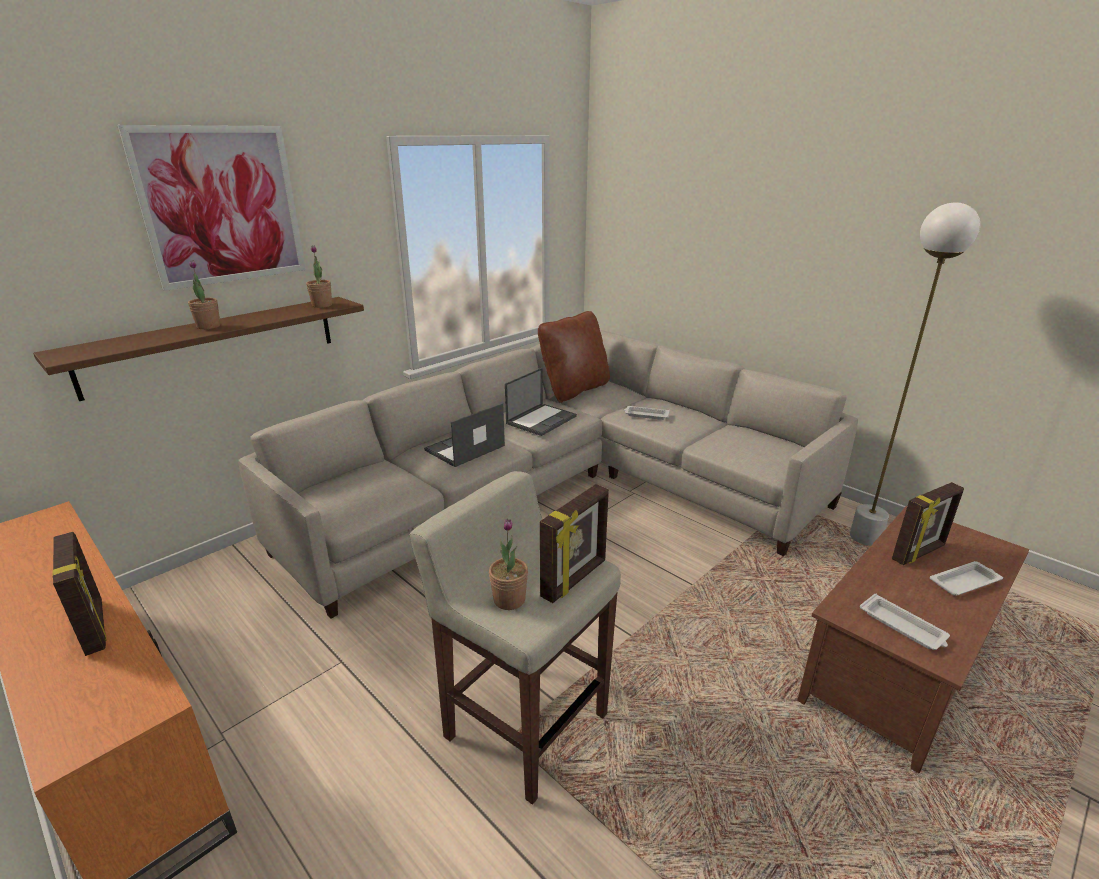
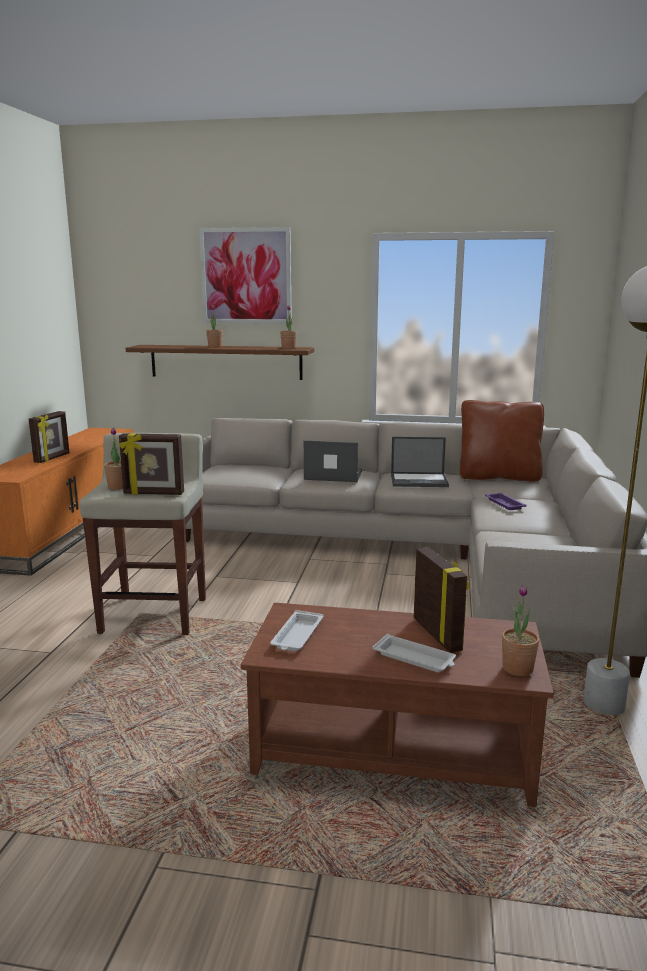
camera: 55 degrees right, 10 degrees down
white tray [624,406,670,420] -> purple tray [485,493,527,510]
picture frame [892,482,964,565] -> picture frame turned 135 degrees counterclockwise [414,547,469,653]
none -> potted plant [502,585,539,676]

